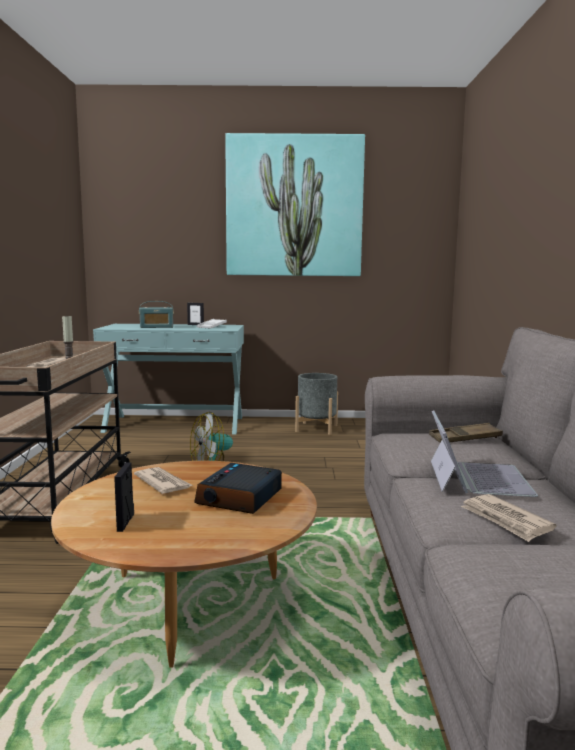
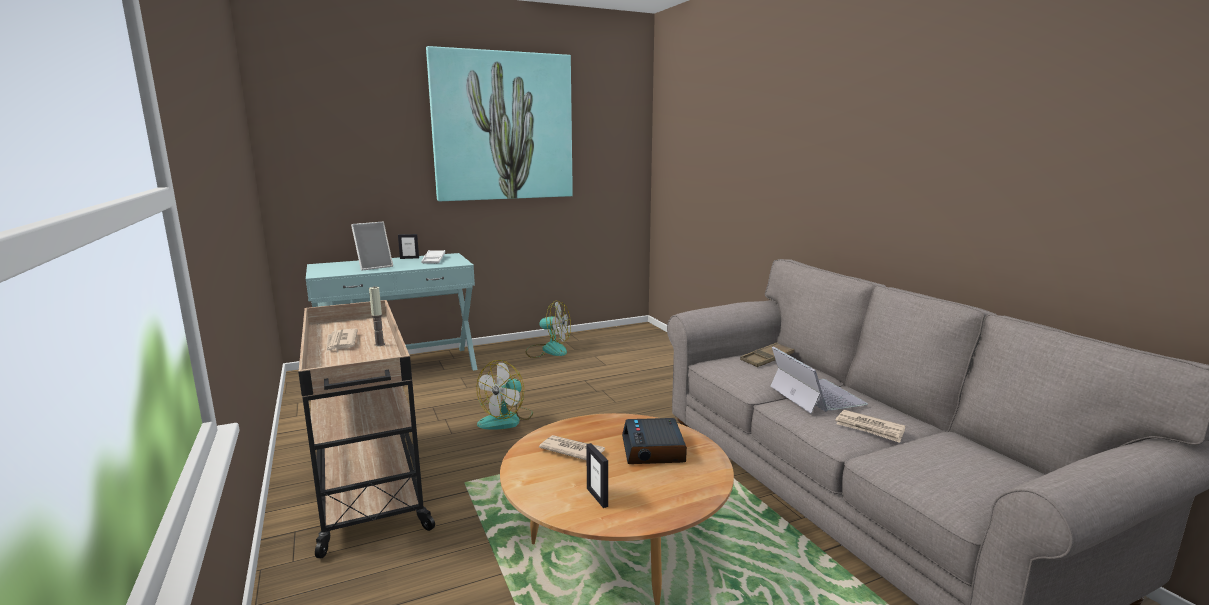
camera: 25 degrees left, 5 degrees up
radio [139,301,174,328] -> picture frame [351,222,393,271]
grey planter [295,373,338,435] -> fan [526,301,571,358]

